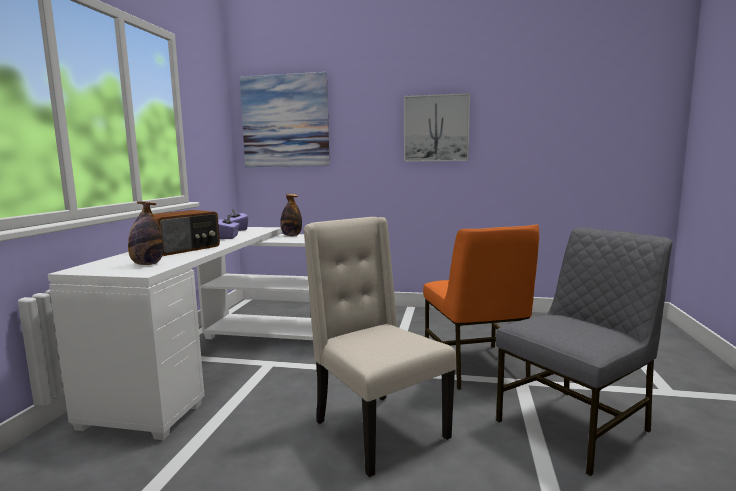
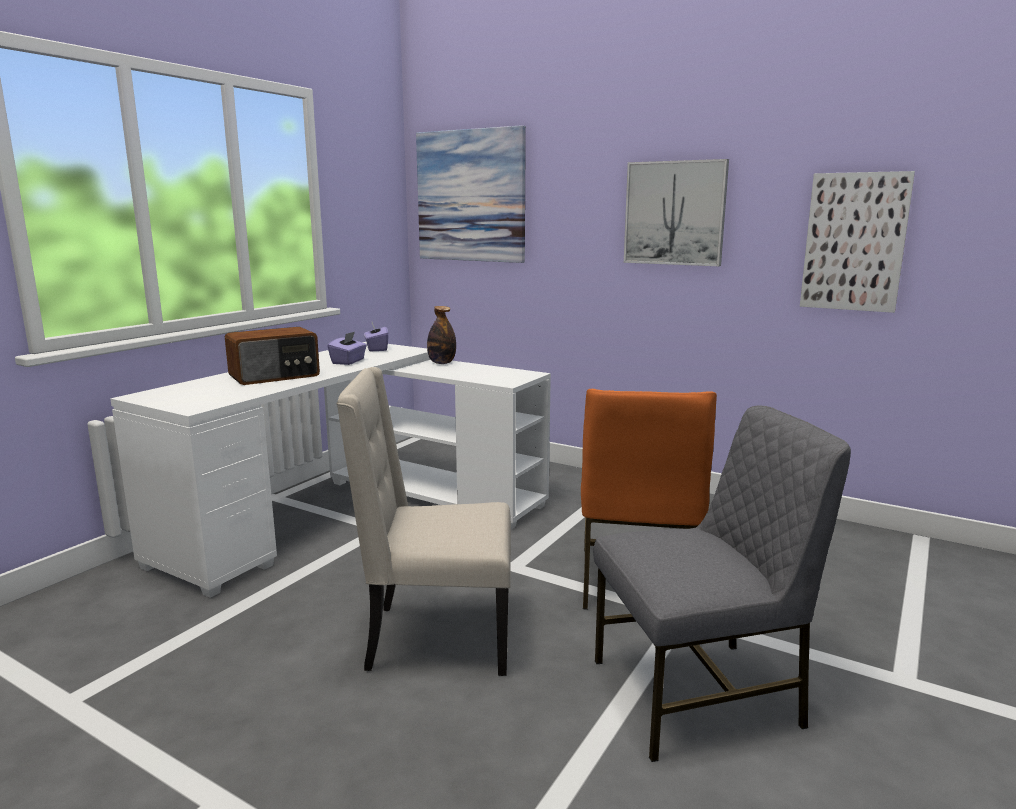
camera: 20 degrees right, 5 degrees up
bottle [128,201,164,265] -> none
beige chair [303,217,456,477] -> beige chair turned 75 degrees counterclockwise [336,367,511,676]
none -> picture [800,171,915,313]

